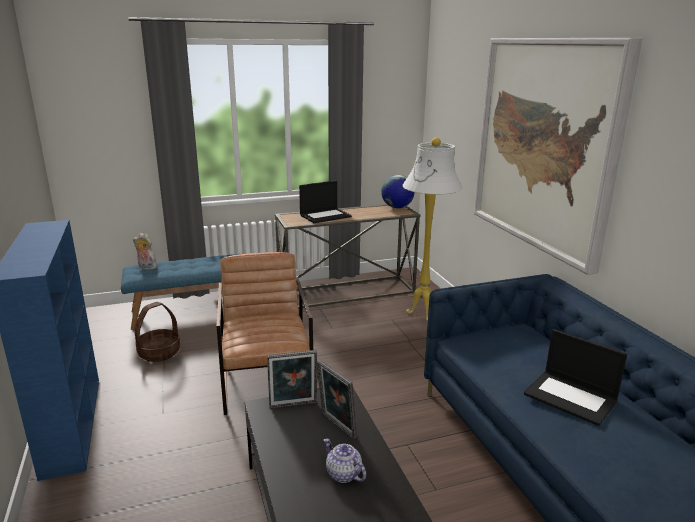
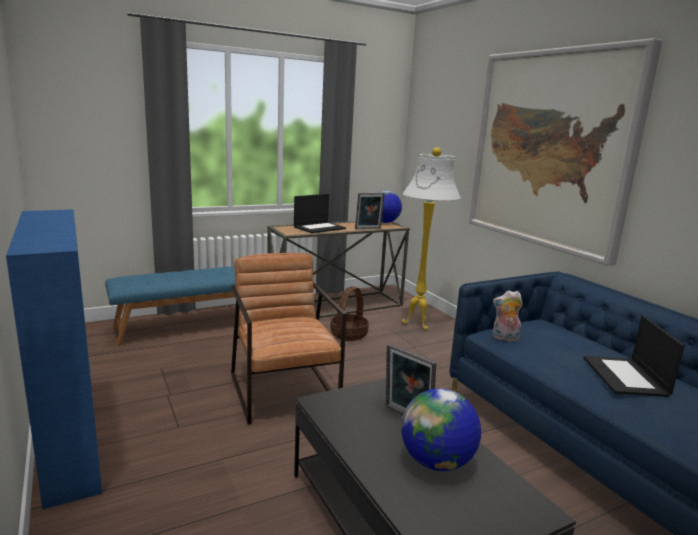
camera: 10 degrees left, 5 degrees down
plush toy [133,233,158,270] -> plush toy moved to [493,290,523,341]
basket [135,302,180,362] -> basket moved to [330,286,369,341]
picture frame [267,350,317,409] -> picture frame moved to [355,193,385,229]
teapot [324,439,366,483] -> globe [401,388,481,471]
laptop [524,329,627,426] -> laptop turned 60 degrees clockwise [583,315,685,397]

